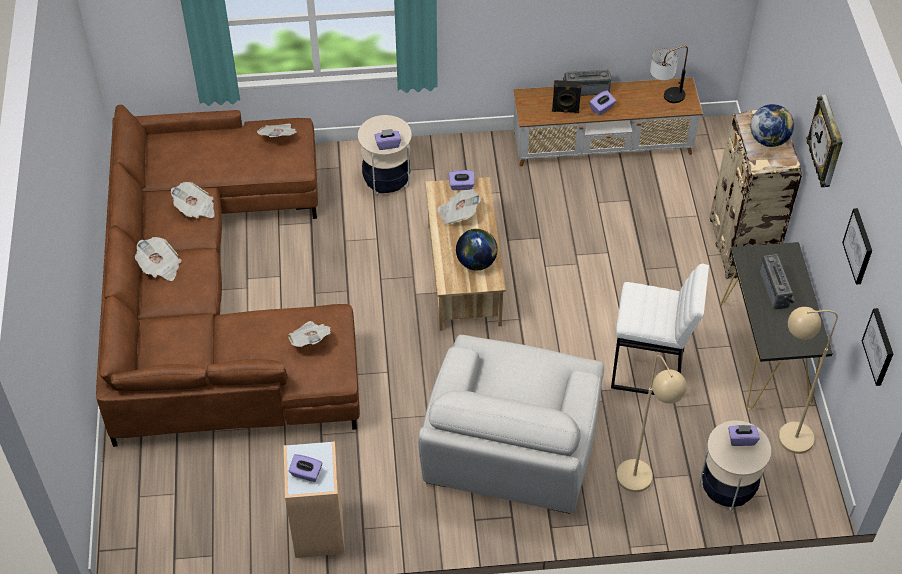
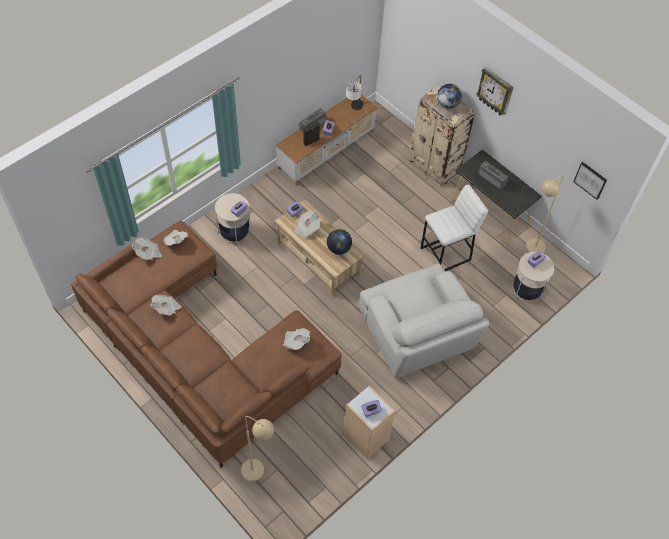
camera: 40 degrees left, 5 degrees up
newspaper [135,237,182,281] -> newspaper moved to [132,237,162,260]
beige floor lamp [616,355,687,492] -> beige floor lamp moved to [241,416,274,482]
picture [842,208,872,285] -> none

